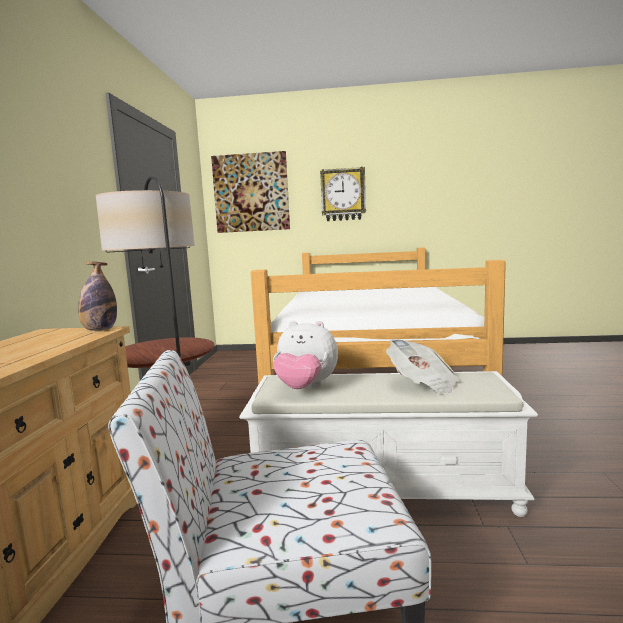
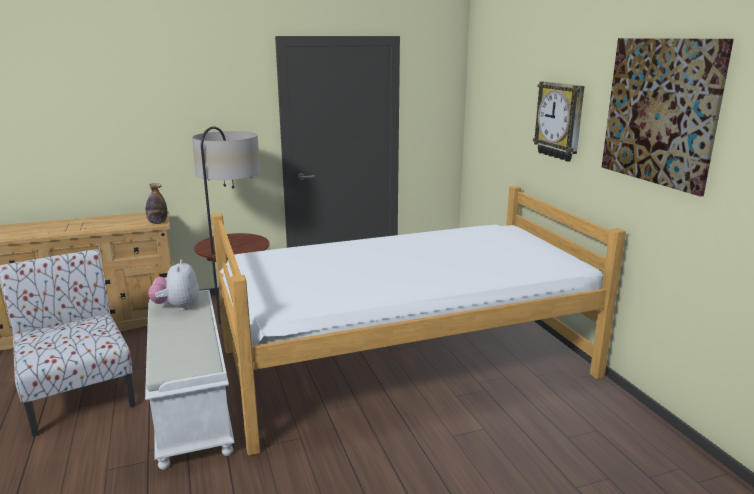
camera: 65 degrees right, 10 degrees up
picture [211,151,290,233] -> picture moved to [602,38,734,197]
newspaper [386,339,459,395] -> none

